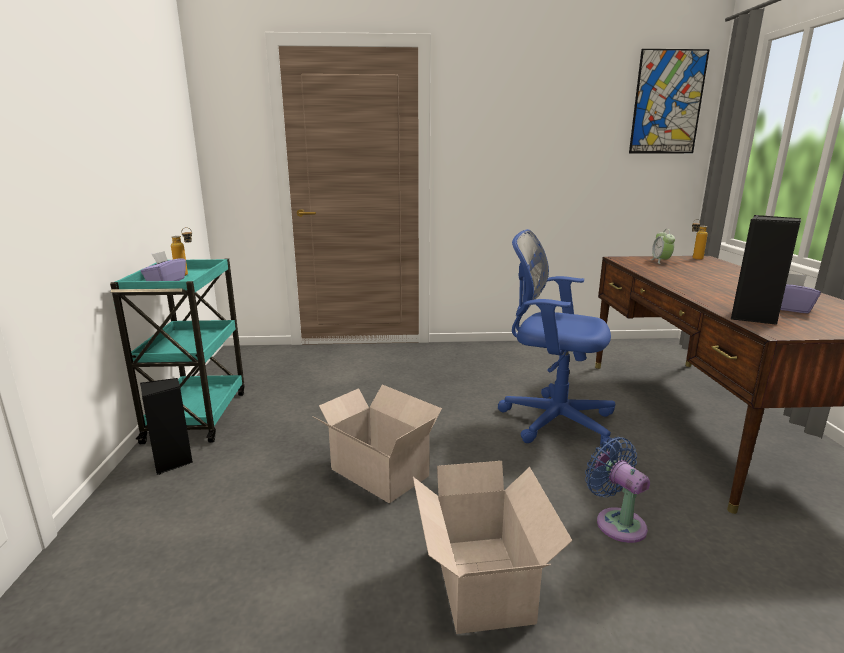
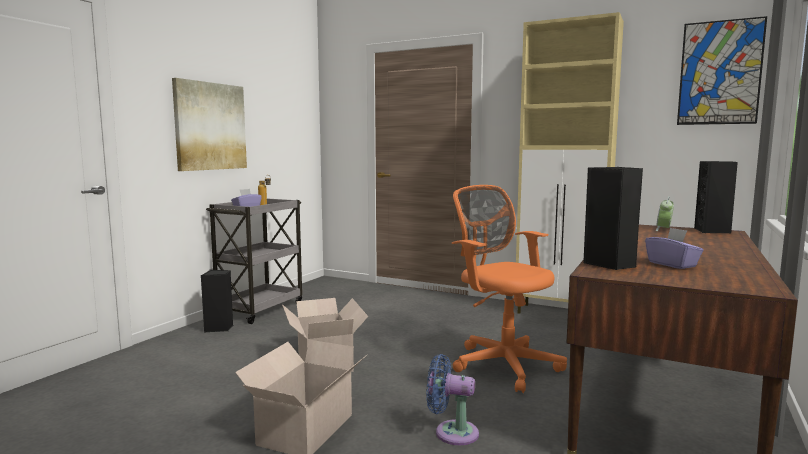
camera: 30 degrees right, 10 degrees down
turquoise cart [110,258,245,444] -> grey cart [206,199,302,324]
blue office chair [498,229,615,451] -> orange office chair [452,185,567,393]
blue fan [585,437,650,543] -> blue fan turned 75 degrees counterclockwise [426,354,479,446]
bottle [692,219,708,260] -> black speaker [694,161,738,233]
none -> picture [172,78,247,171]
none -> beige cabinet [516,12,624,314]

